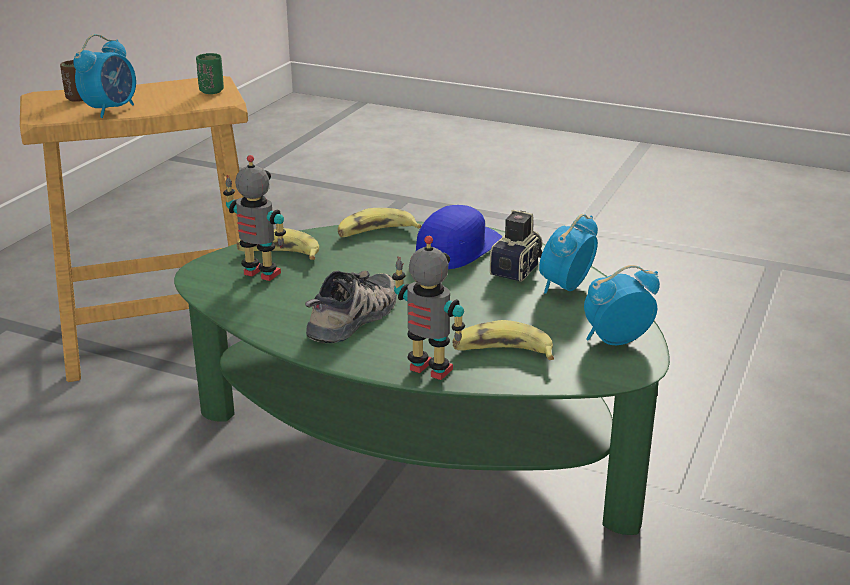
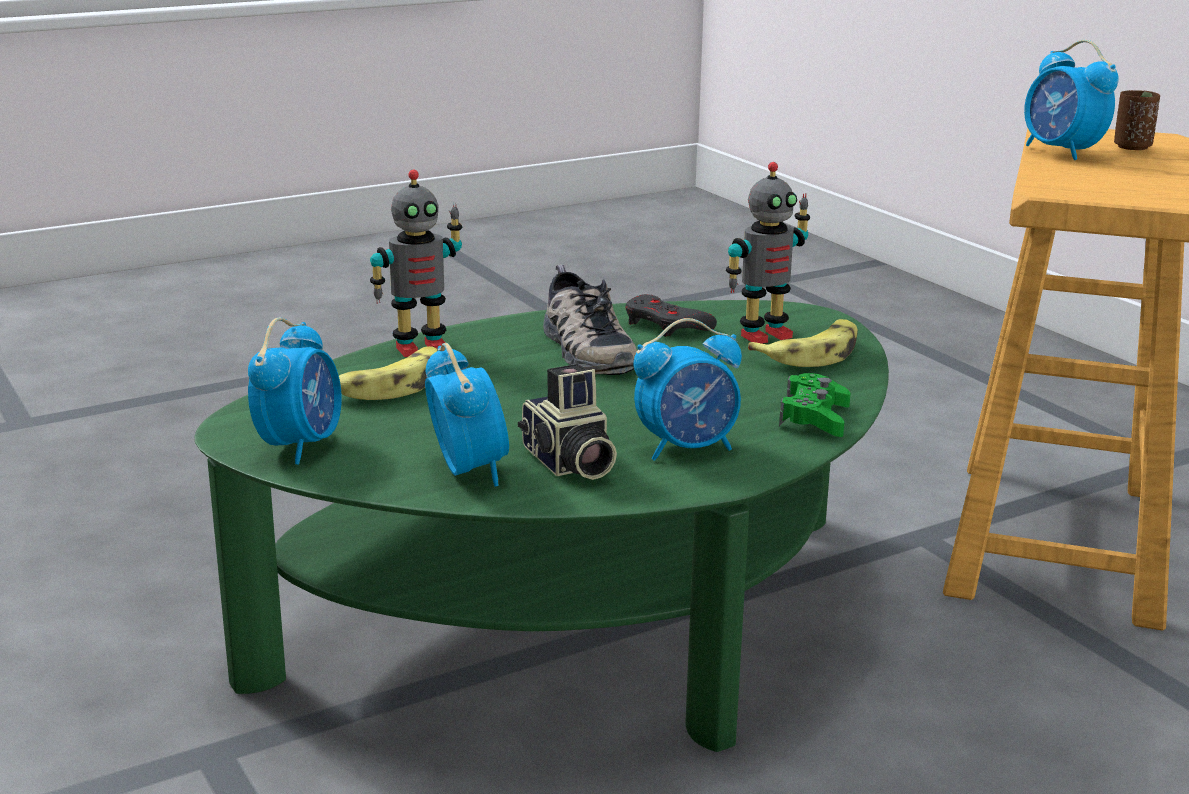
camera: 125 degrees right, 5 degrees down
green cup [196,53,224,94] -> none
banana [338,208,421,237] -> green game controller [779,373,851,437]
blue cap [416,205,503,269] -> alarm clock [634,318,742,461]
none -> grey game controller [626,294,717,337]

